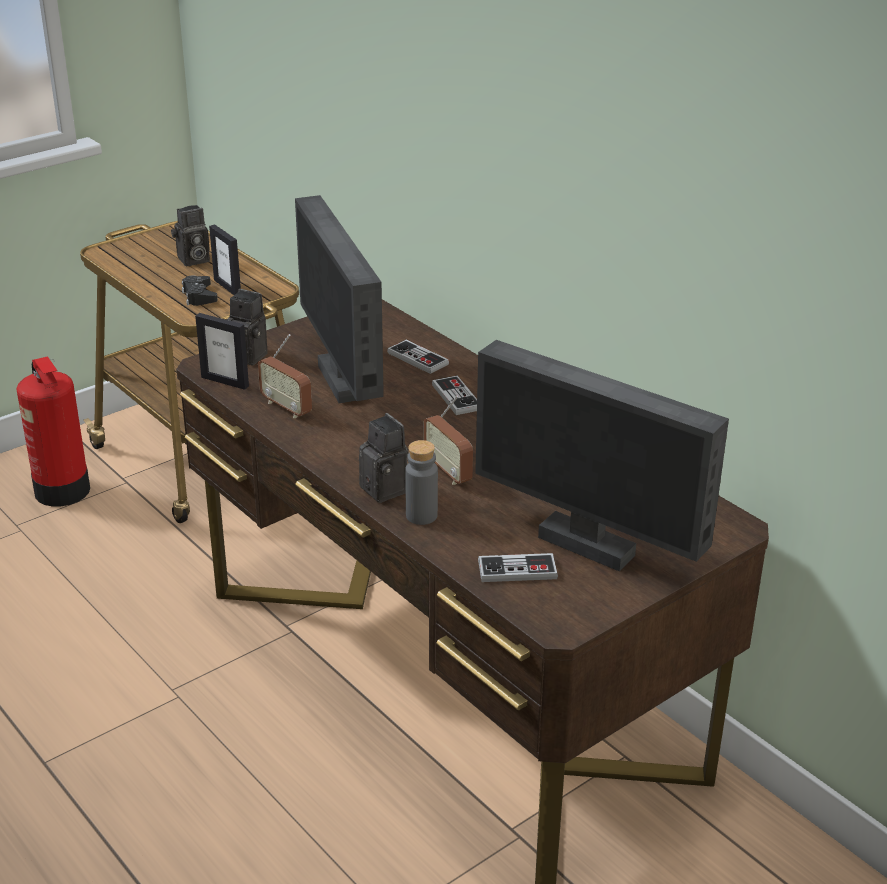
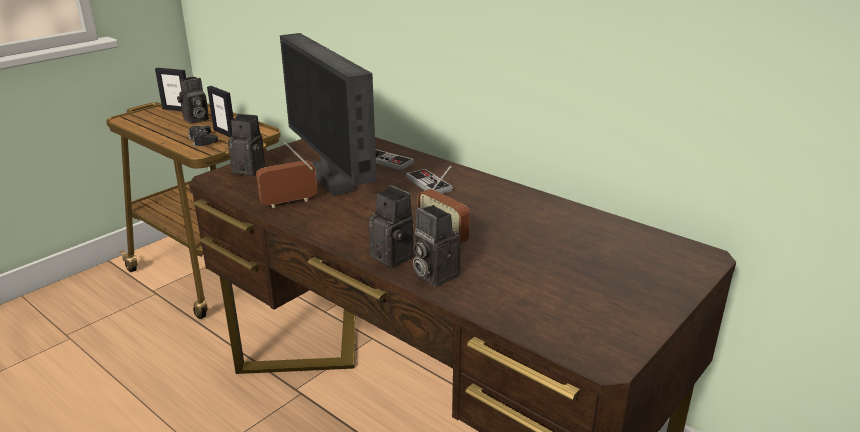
camera: 10 degrees left, 5 degrees down
fire extinguisher [16,357,90,507] -> none
picture frame [195,313,249,390] -> picture frame moved to [155,68,186,111]
radio [258,334,312,418] -> radio turned 120 degrees clockwise [256,140,317,208]
grey bottle [405,440,438,525] -> camera [413,205,461,287]
monitor [475,340,729,571] -> none
game controller [478,553,558,582] -> none

